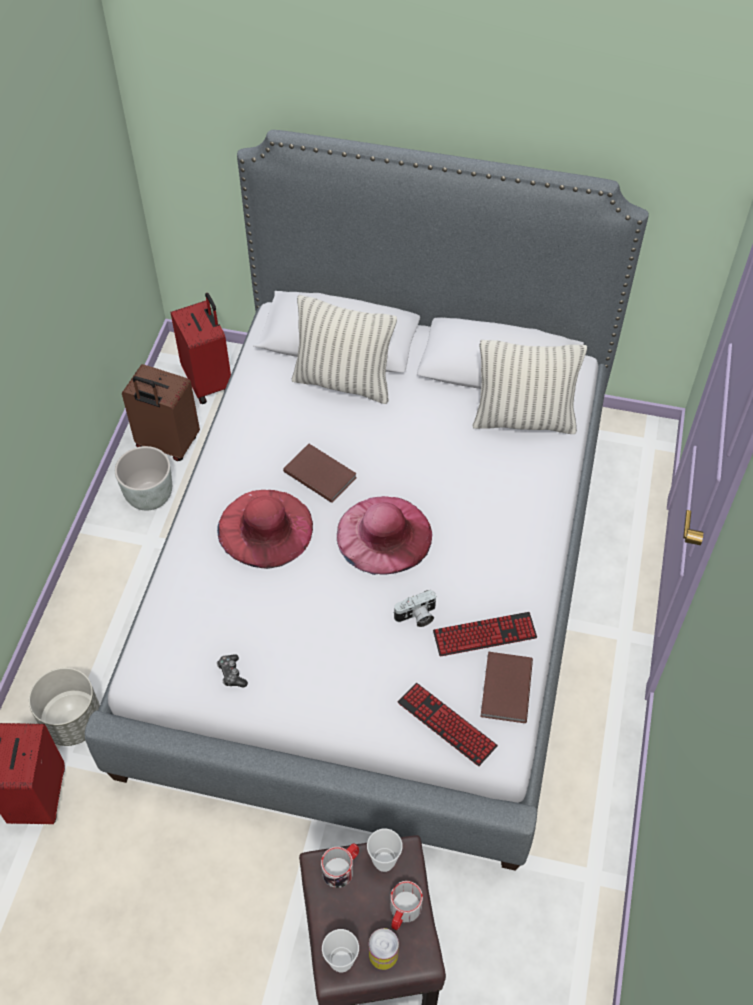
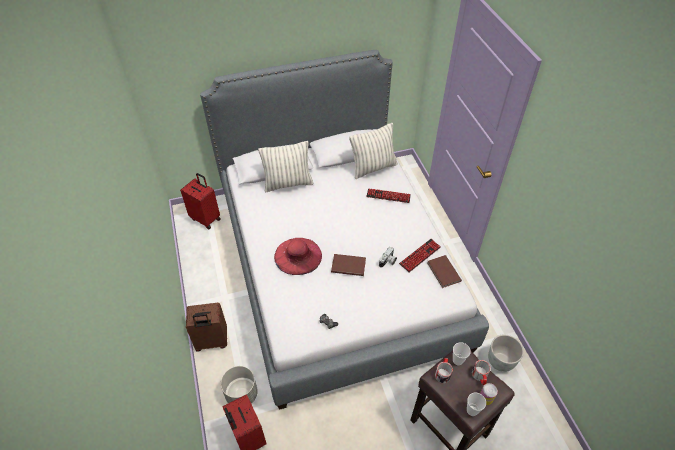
camera: 30 degrees left, 5 degrees down
grey planter [115,446,172,510] -> grey planter moved to [488,335,524,372]
brown suitcase [122,364,200,461] -> brown suitcase moved to [186,303,227,352]
brown book [283,444,357,503] -> brown book moved to [331,254,366,276]
pink hat [337,496,432,575] -> none
keyboard [397,683,498,766] -> keyboard moved to [366,188,411,203]

